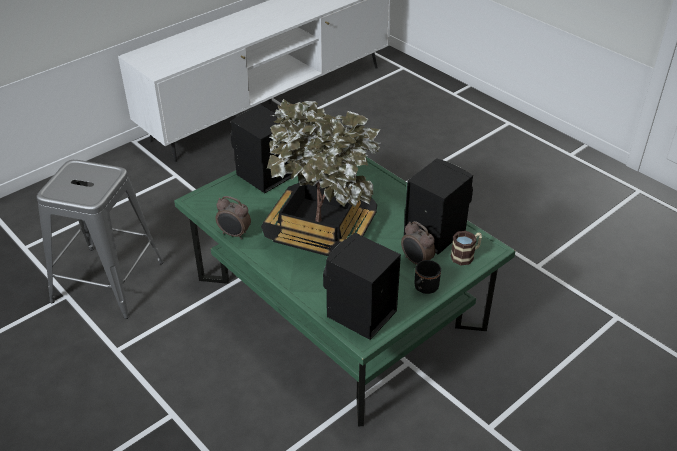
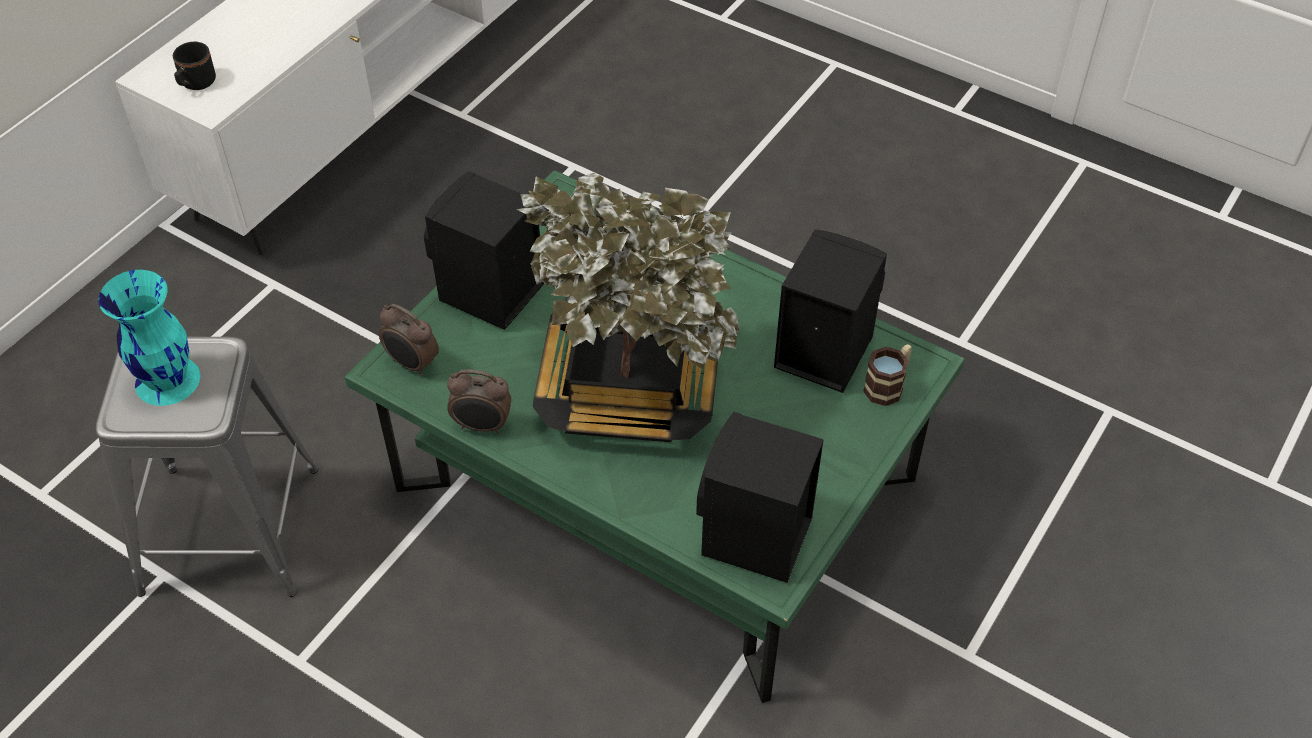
camera: 15 degrees left, 10 degrees up
alarm clock [401,221,435,265] -> alarm clock moved to [379,304,439,376]
black mug [415,260,441,294] -> black mug moved to [173,42,216,90]
none -> turquoise vase [98,270,200,406]

